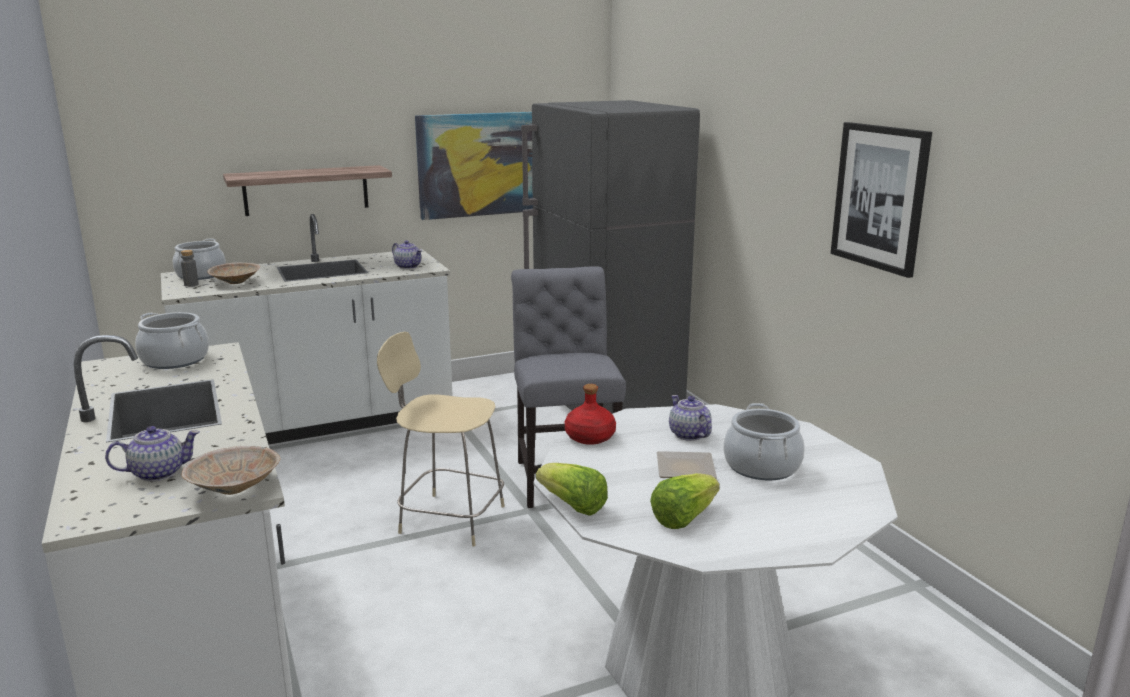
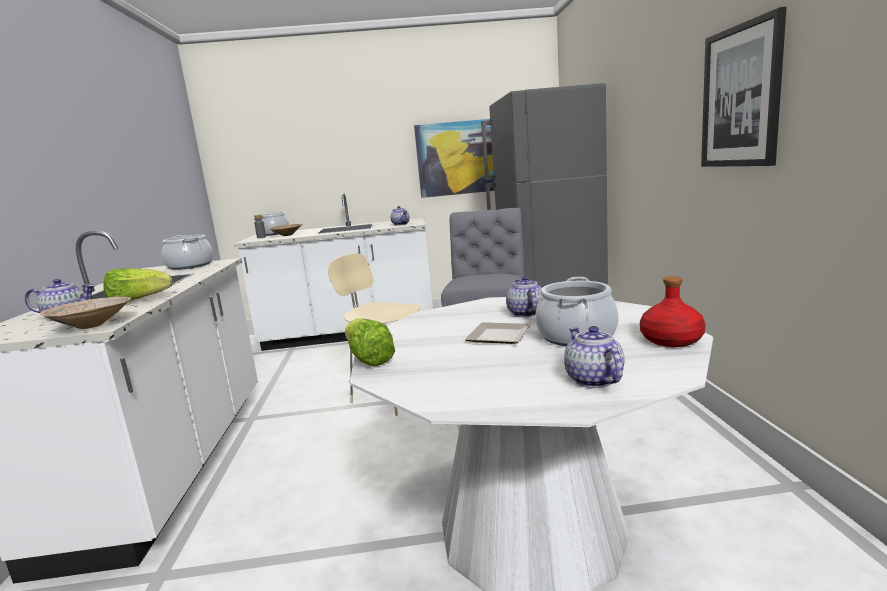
camera: 20 degrees right, 5 degrees down
shelf [223,165,392,216] -> none
red bottle [565,384,616,445] -> red bottle moved to [640,276,706,347]
lettuce [650,473,720,529] -> lettuce moved to [103,268,172,302]
none -> teapot [564,326,624,388]

